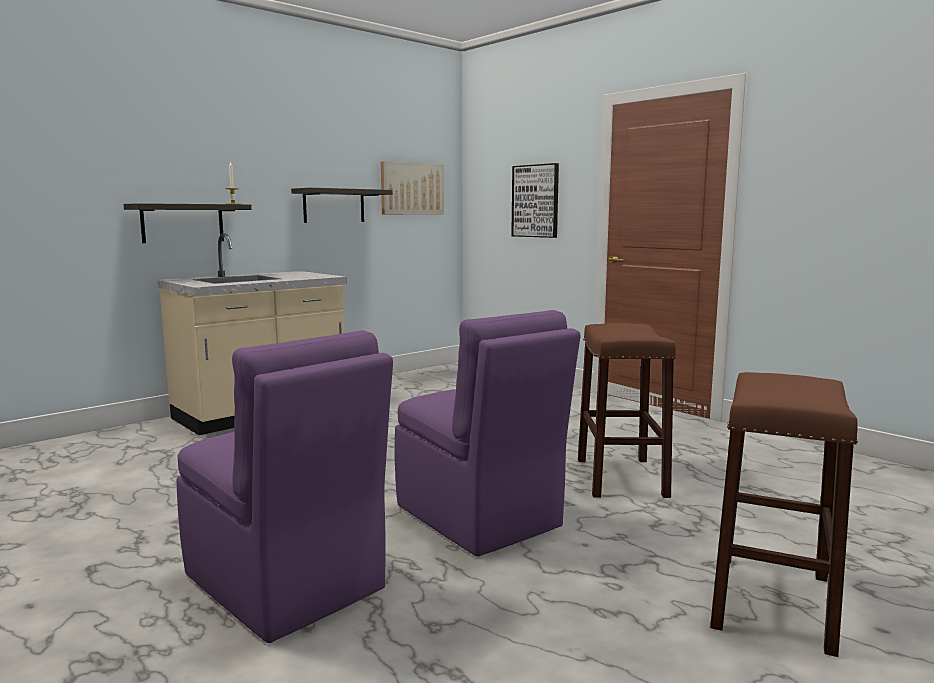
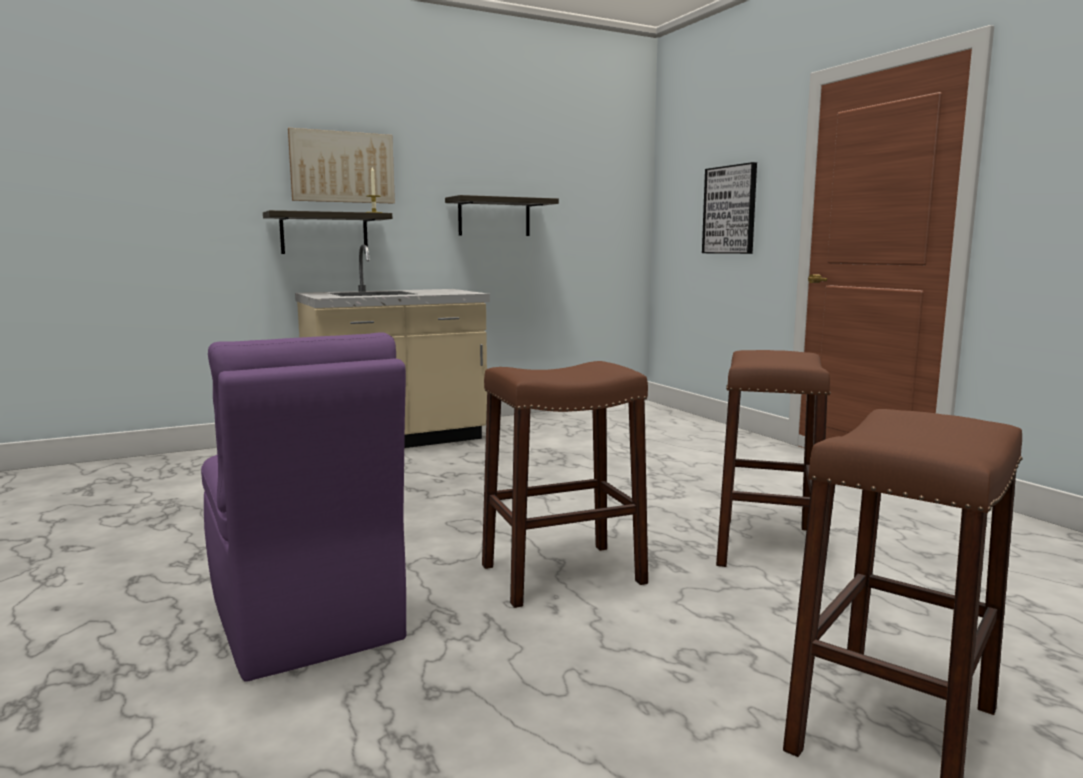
camera: 15 degrees right, 0 degrees up
picture [381,161,444,215] -> picture moved to [288,128,395,204]
purple chair [395,310,581,557] -> brown stool [482,361,648,608]

